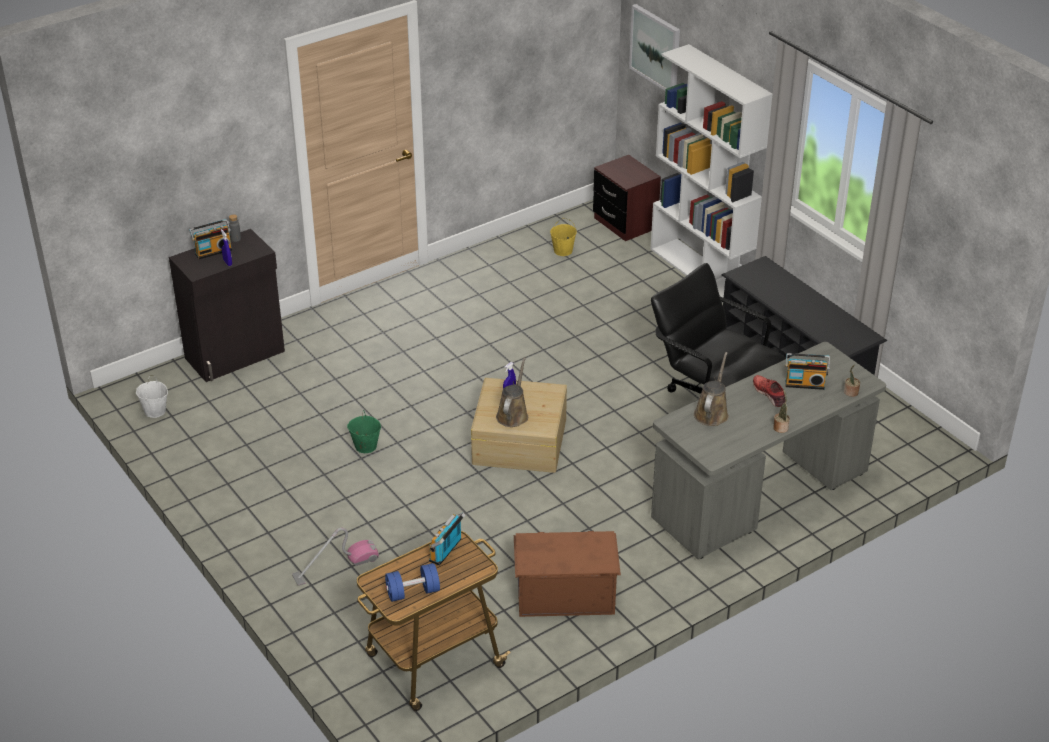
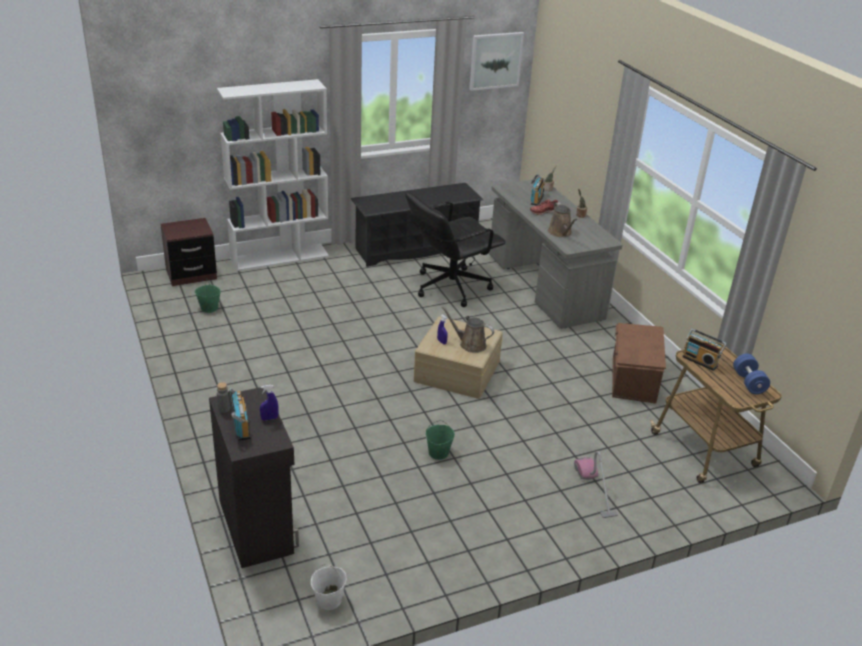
camera: 80 degrees left, 5 degrees down
yellow bucket [550,218,577,256] -> green bucket [195,279,221,313]
picture [629,4,680,90] -> picture moved to [469,32,524,91]
brown watering can [694,352,729,426] -> brown watering can turned 135 degrees counterclockwise [548,202,577,237]

